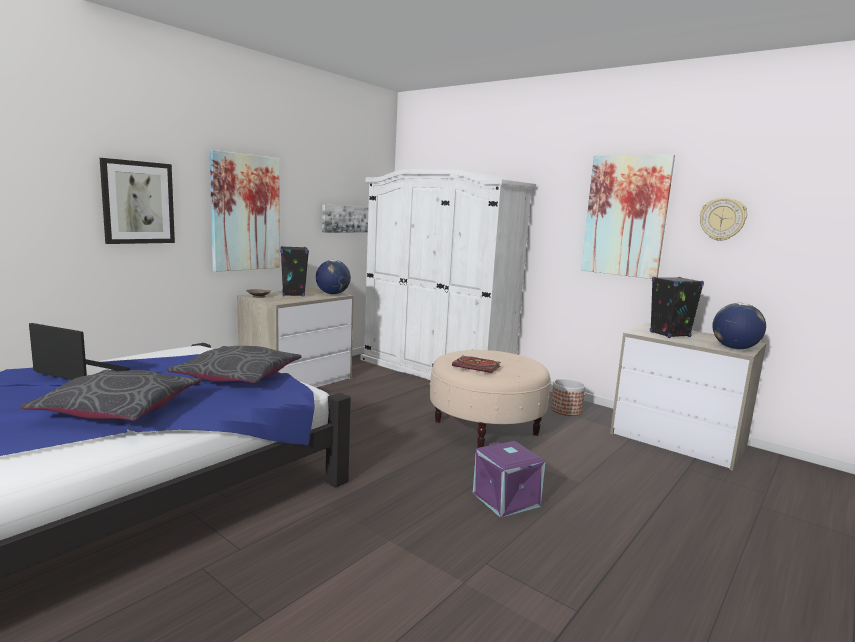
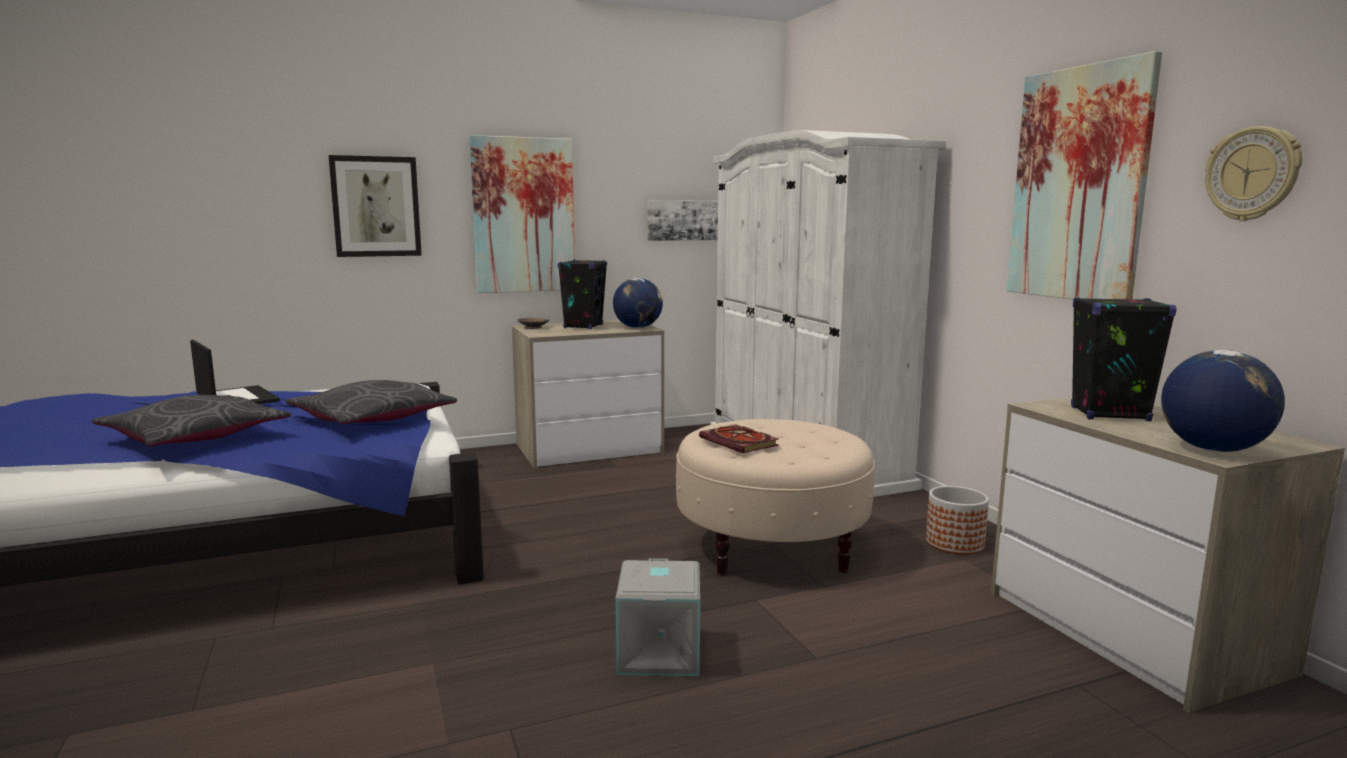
camera: 30 degrees right, 0 degrees up
purple storage box [473,441,545,518] -> grey storage box [615,558,700,676]

